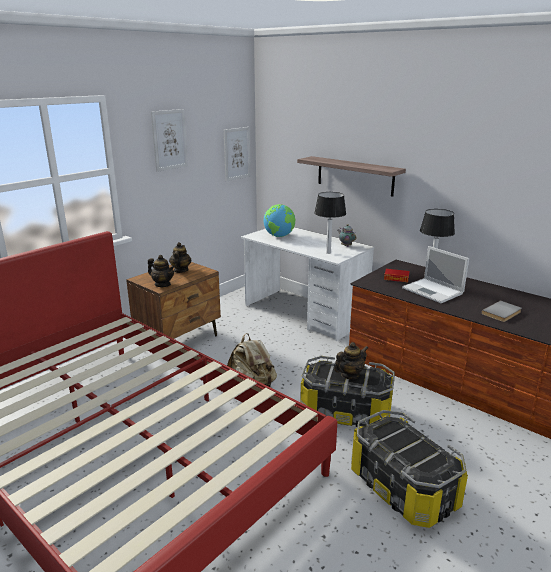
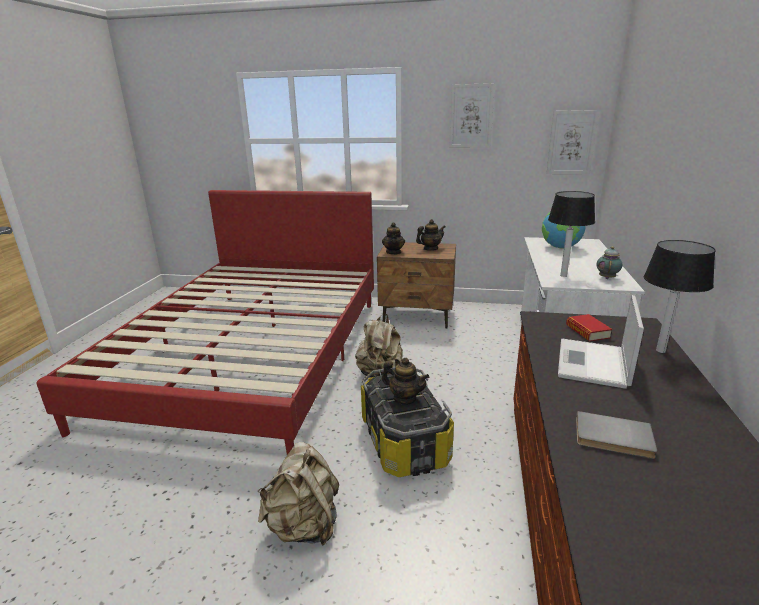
camera: 60 degrees right, 0 degrees up
shelf [297,156,406,197] -> none
storage box [351,410,468,528] -> beige backpack [258,442,339,546]

